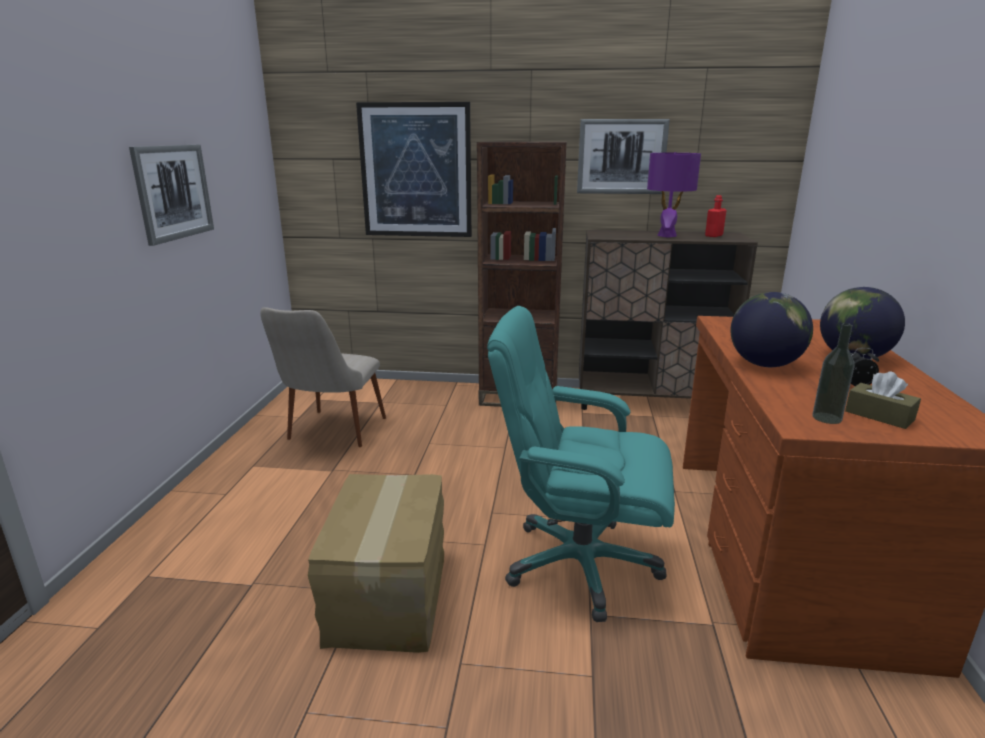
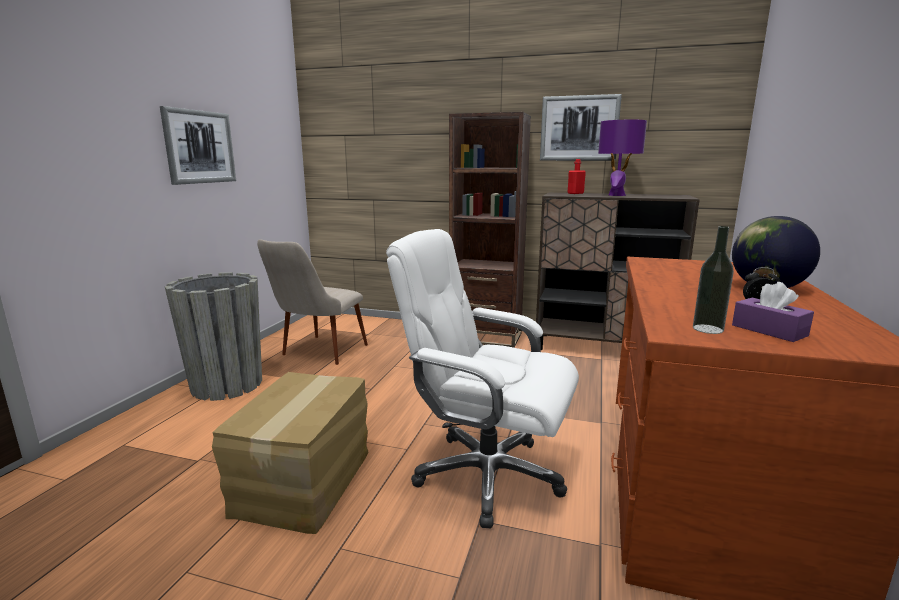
camera: 10 degrees right, 5 degrees down
picture [356,102,472,237] -> none
turquoise office chair [487,306,675,622] -> white office chair [386,229,579,528]
red bottle [705,195,726,237] -> red bottle moved to [568,159,586,194]
globe [731,292,813,367] -> none
brown tissue box [845,371,921,429] -> purple tissue box [732,282,814,342]
none -> grey planter [165,272,262,401]

